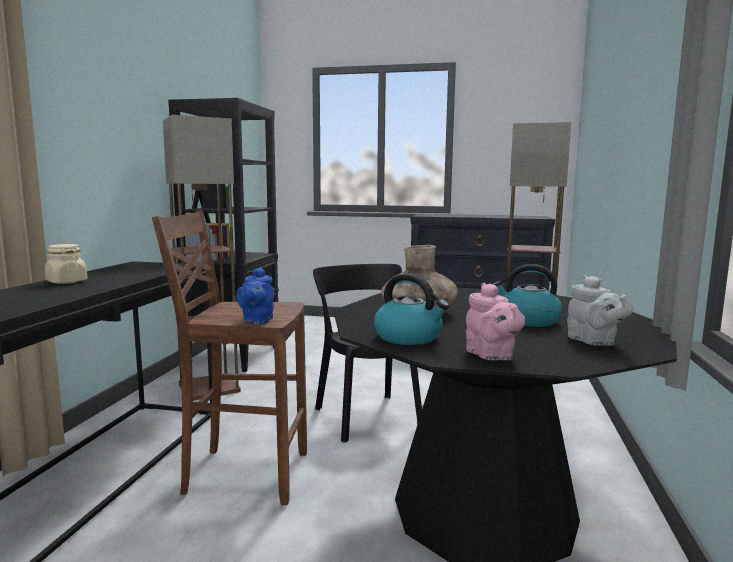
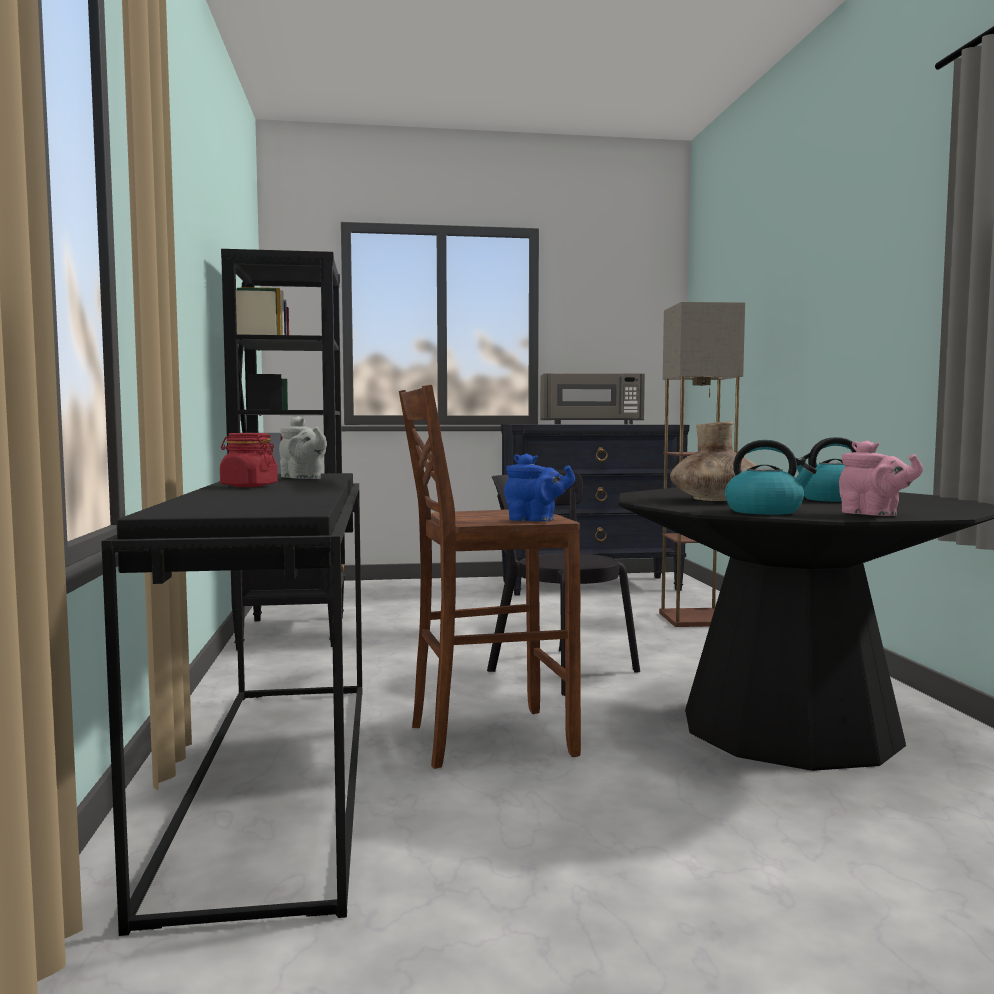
camera: 20 degrees left, 5 degrees down
beige jar [45,244,88,284] -> red jar [220,433,278,487]
floor lamp [163,115,241,401] -> none
blue teapot [236,267,274,324] -> blue teapot turned 60 degrees counterclockwise [504,453,575,521]
grey teapot [567,275,633,346] -> grey teapot moved to [279,416,327,479]
none -> grey microwave [540,373,645,424]

